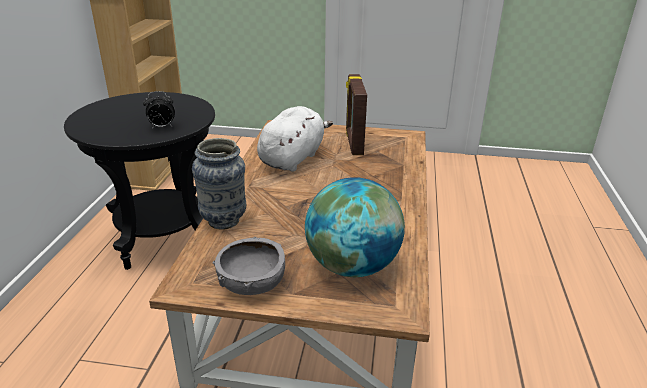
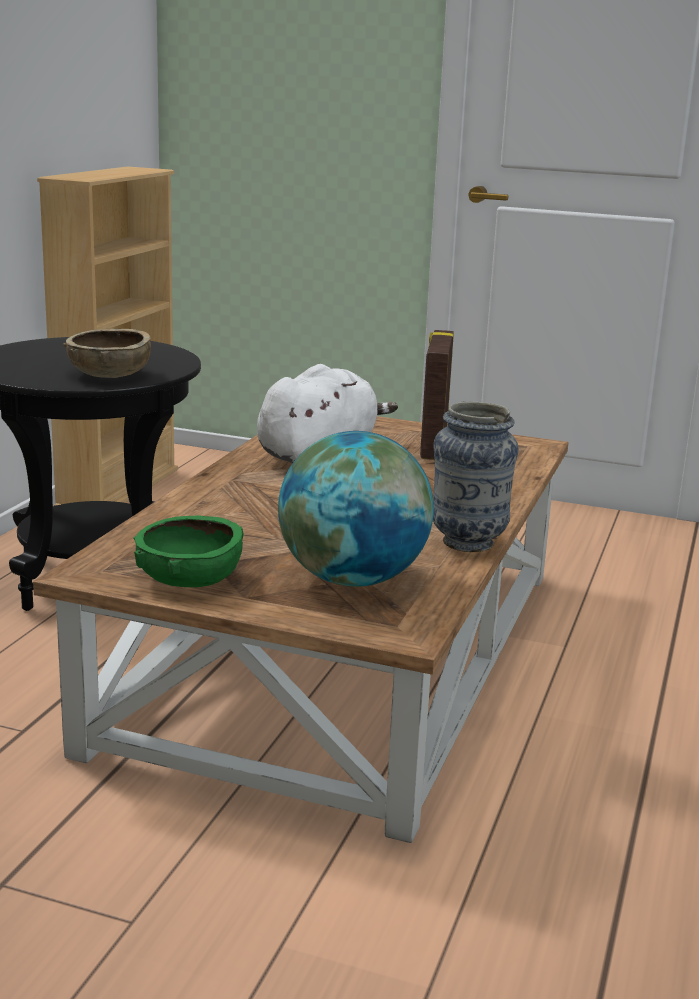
camera: 10 degrees right, 10 degrees down
alarm clock [143,91,175,129] -> brown bowl [63,329,151,378]
vase [192,138,246,230] -> vase moved to [433,401,519,552]
grey bowl [212,237,285,295] -> green bowl [134,515,243,587]

